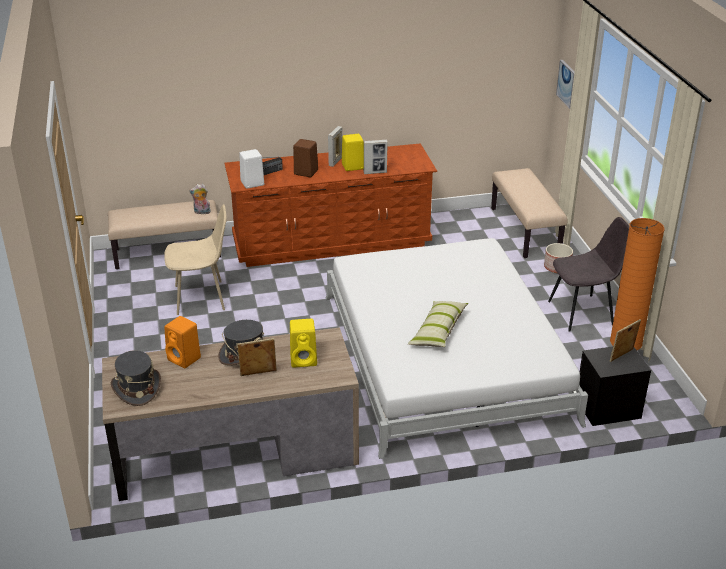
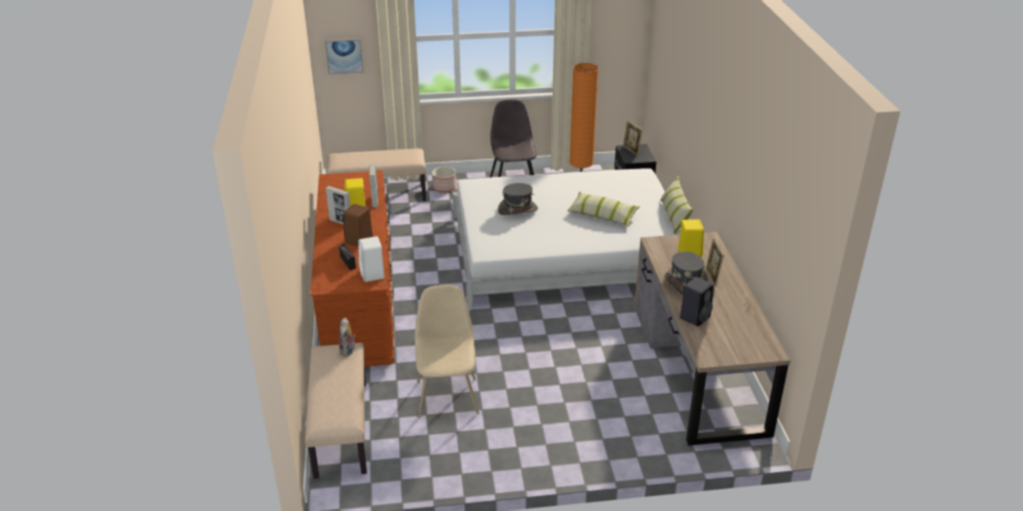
camera: 85 degrees left, 0 degrees up
grey hat [111,350,161,406] -> grey hat moved to [498,183,538,215]
orange speaker [165,316,201,368] -> black speaker [680,277,713,327]
none -> pillow [660,176,694,234]

